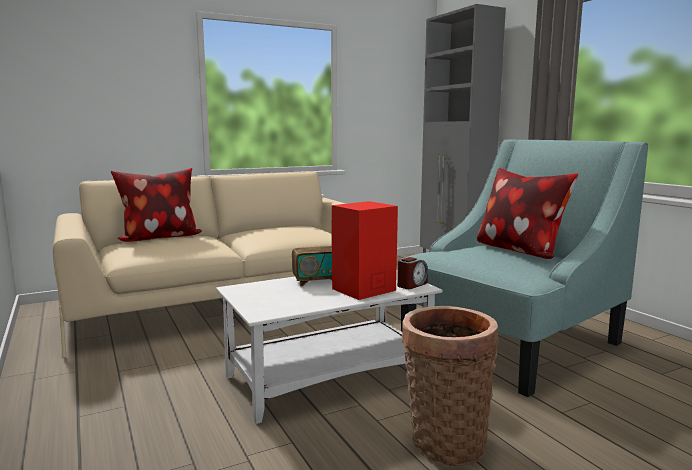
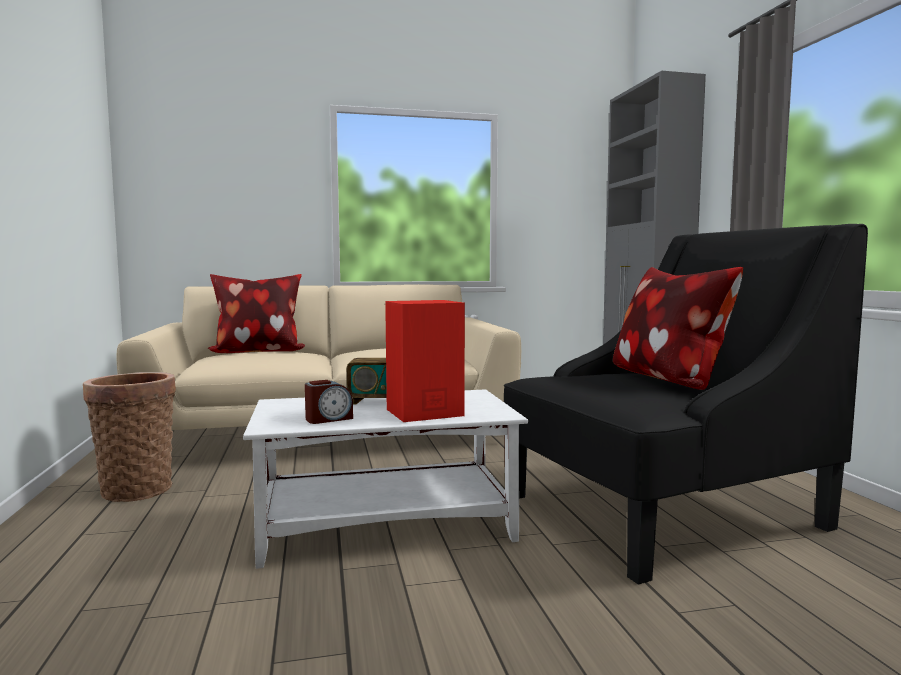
camera: 15 degrees right, 5 degrees down
alarm clock [397,257,428,289] -> alarm clock moved to [305,380,353,424]
turquoise armchair [400,139,648,397] -> black armchair [504,224,868,584]
basket [402,306,499,466] -> basket moved to [83,372,176,502]

